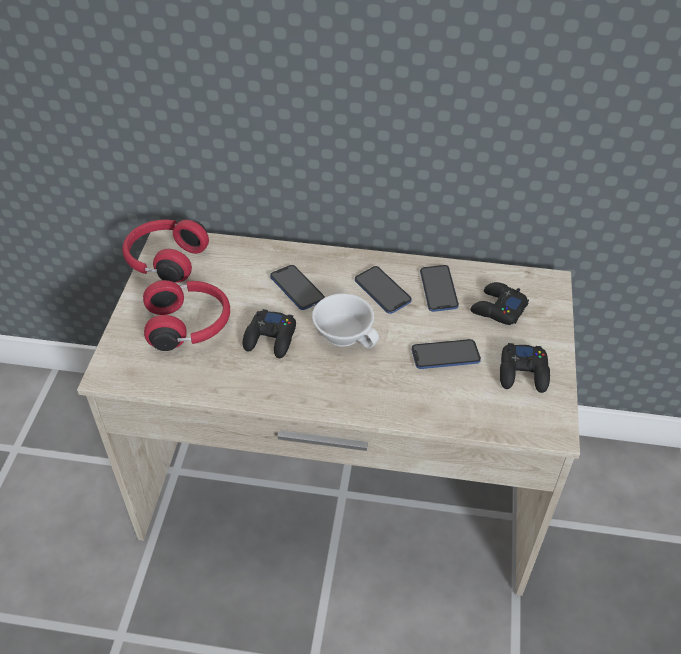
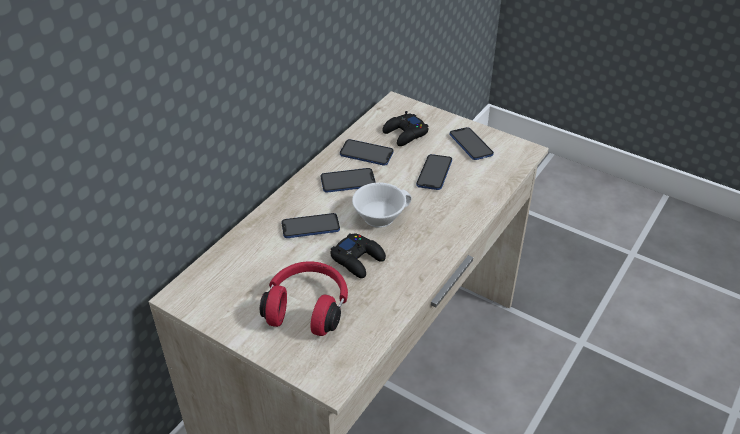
camera: 65 degrees left, 5 degrees down
red headphones [122,219,209,283] -> none
black game controller [500,343,550,393] -> phone [450,127,494,160]

